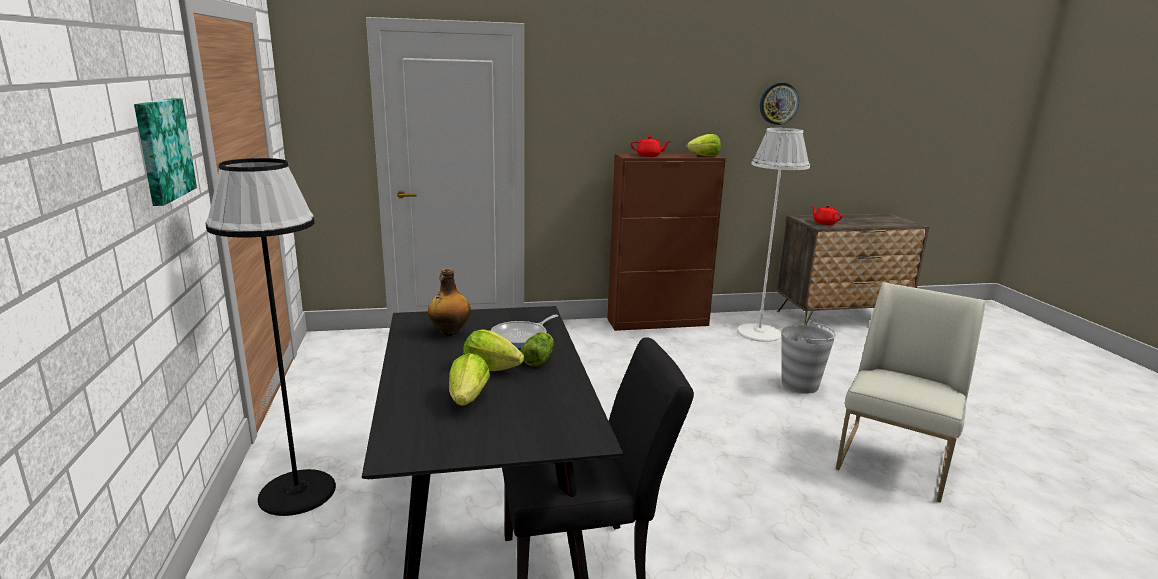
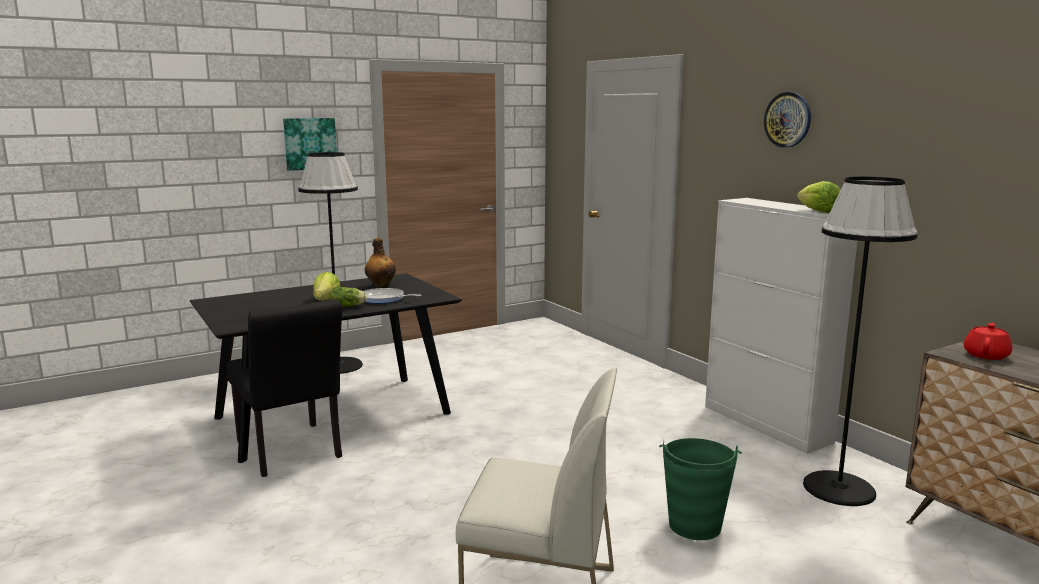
camera: 70 degrees right, 5 degrees down
lettuce [449,353,490,405] -> none
brown cabinet [607,154,726,331] -> white cabinet [705,198,857,454]
red teapot [631,136,671,157] -> none
white floor lamp [737,128,810,342] -> black floor lamp [803,177,918,506]
wall clock [760,83,799,125] -> wall clock moved to [764,92,811,148]
grey bucket [781,319,836,394] -> green bucket [659,438,742,540]

